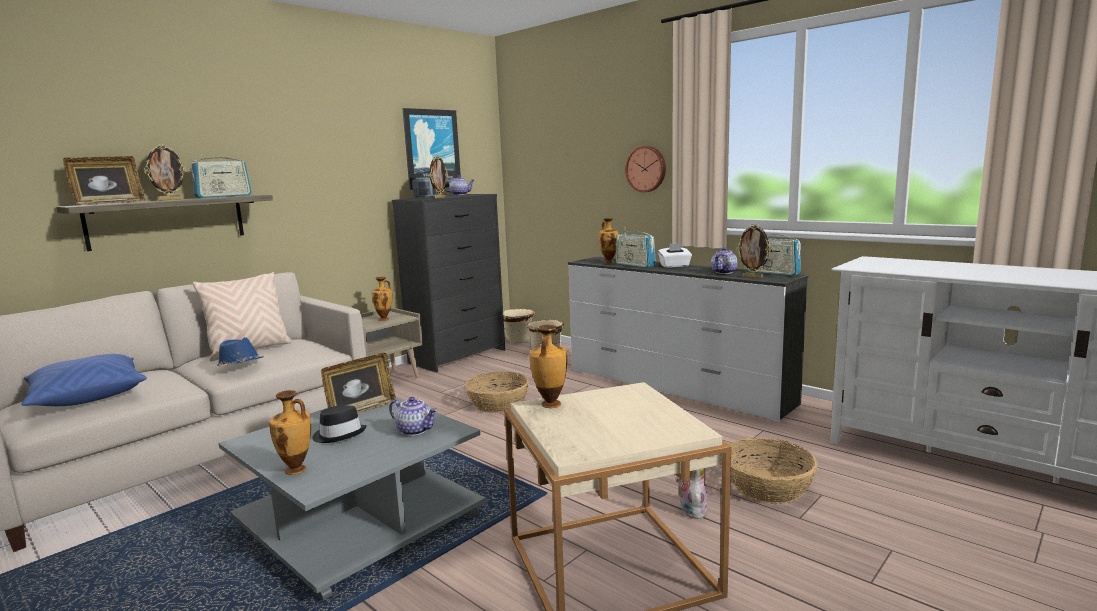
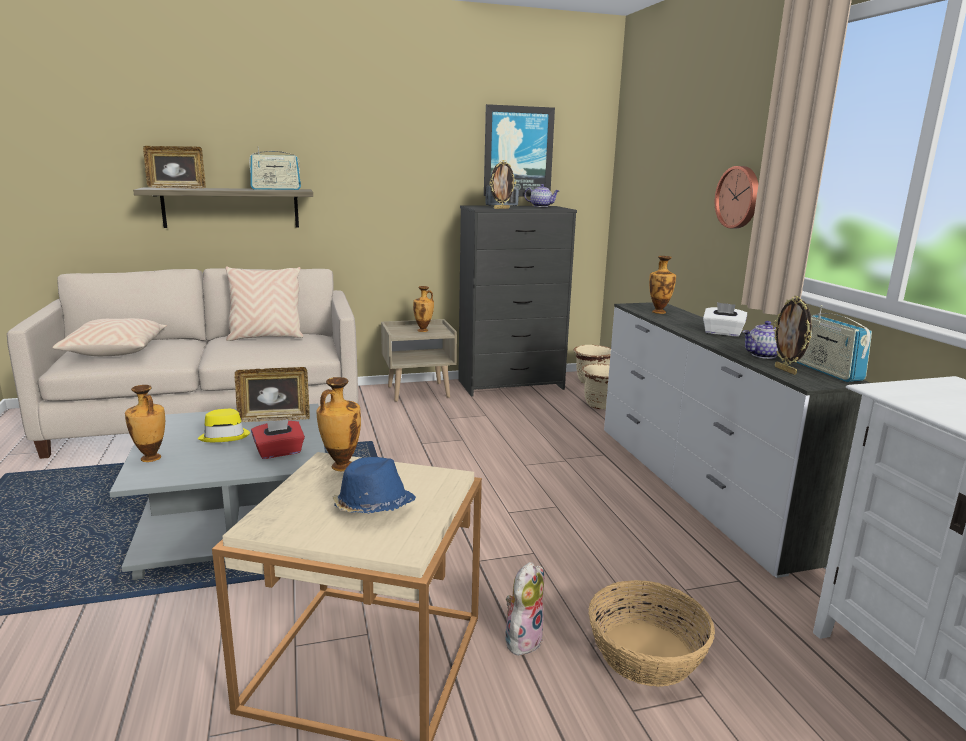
camera: 30 degrees right, 5 degrees up
blue pillow [21,354,147,406] -> beige pillow [52,318,167,356]
picture frame [144,144,186,201] -> none
blue hat [213,337,263,366] -> blue hat moved to [332,457,416,513]
black hat [312,405,367,443] -> yellow hat [198,409,250,442]
teapot [389,397,437,436] -> red tissue box [251,419,305,459]
basket [465,372,529,413] -> none
radio [615,227,656,268] -> none

